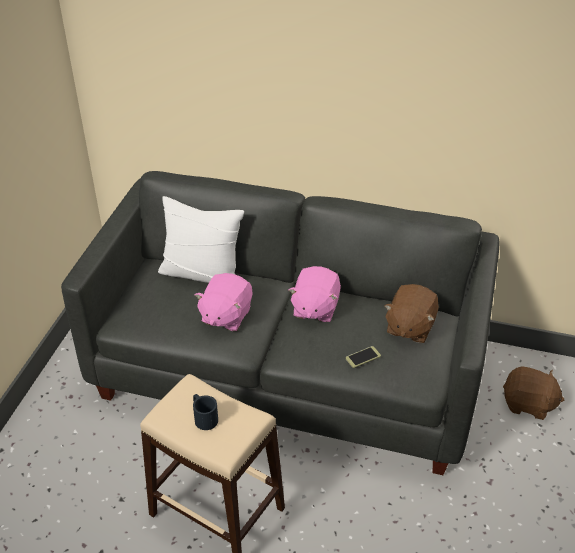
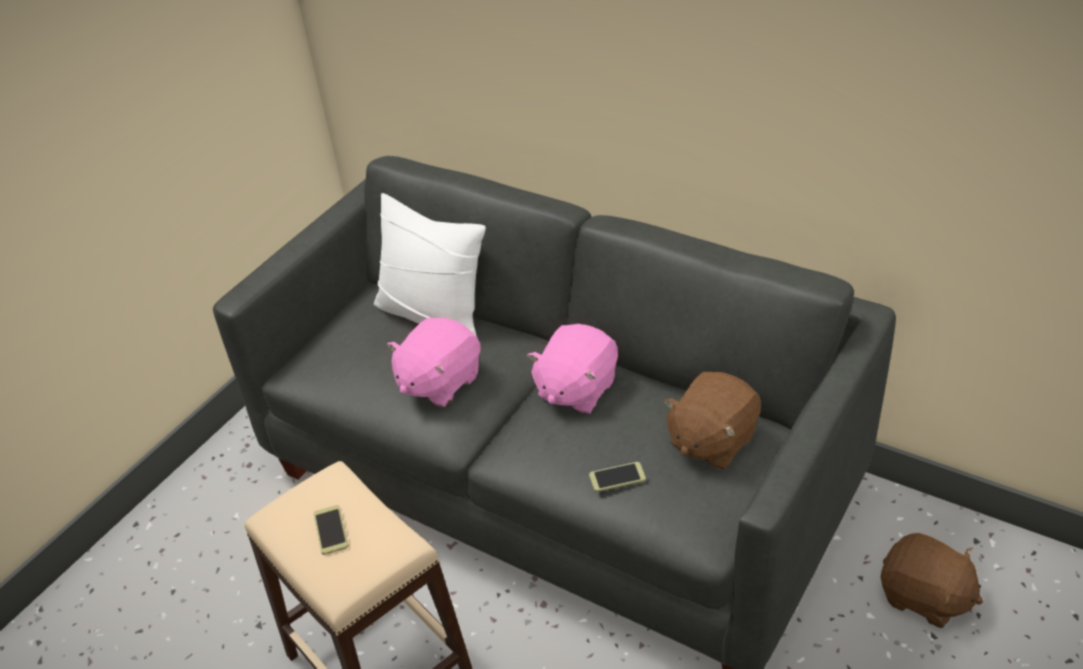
camera: 20 degrees right, 0 degrees up
black mug [193,394,218,430] -> phone [313,505,348,555]

